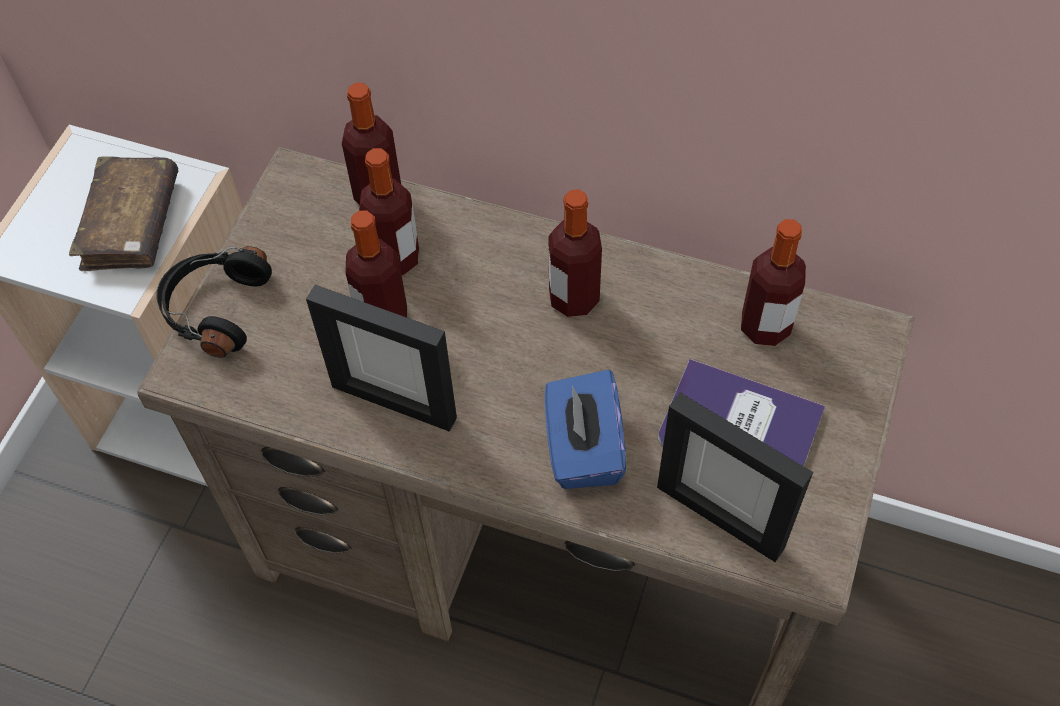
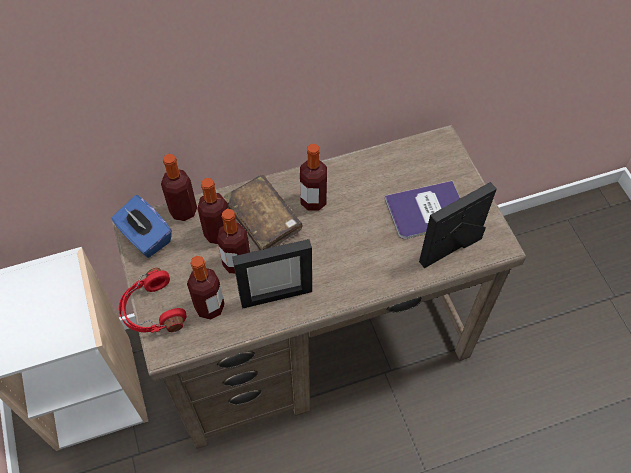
camera: 40 degrees left, 0 degrees up
brown book [69,156,178,271] -> brown book moved to [224,175,303,250]
black headphones [157,246,272,358] -> red headphones [119,268,186,333]
blue tissue box [545,370,626,489] -> blue tissue box moved to [111,195,172,258]
picture frame [657,393,813,562] -> picture frame turned 150 degrees clockwise [419,182,497,268]
bottle [741,219,806,346] -> bottle moved to [187,256,225,320]

